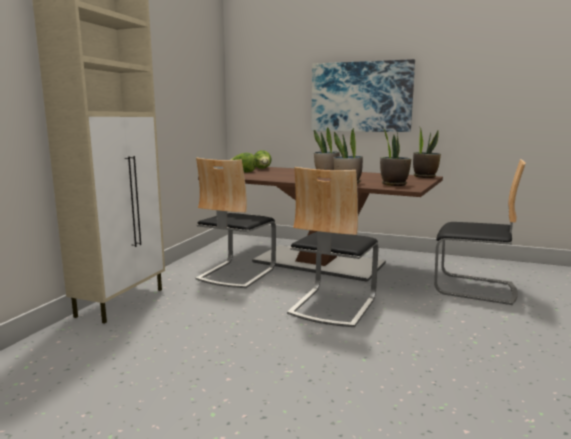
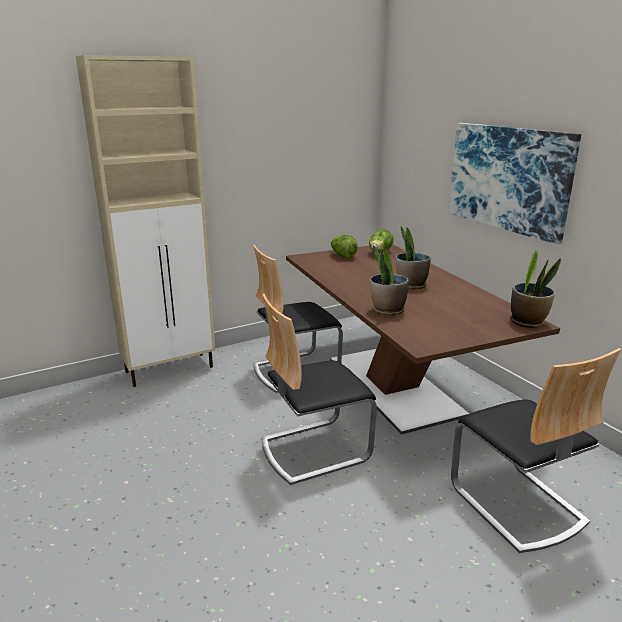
camera: 40 degrees right, 10 degrees up
potted plant [380,128,411,186] -> none

